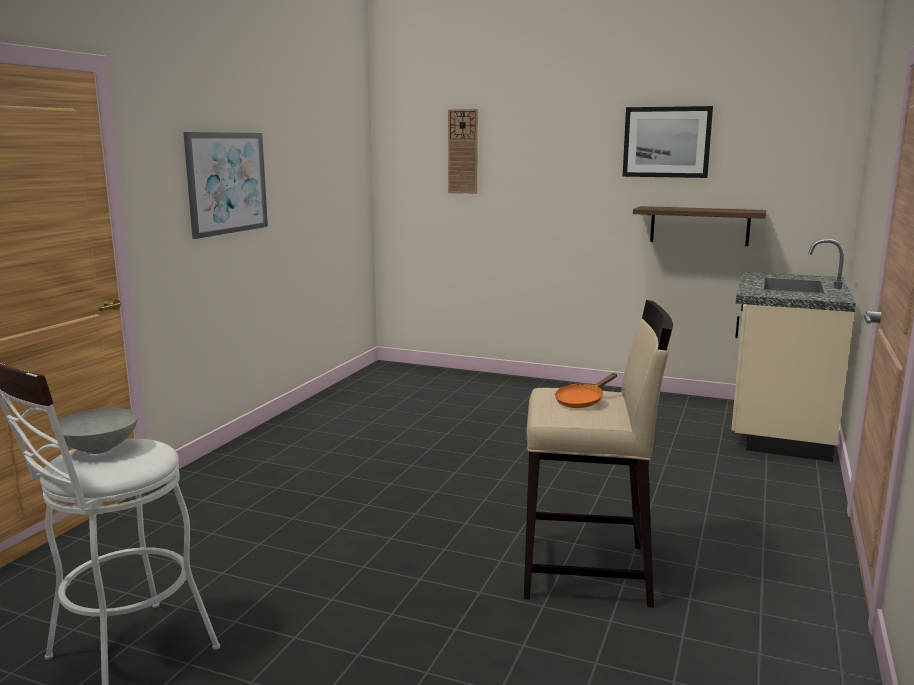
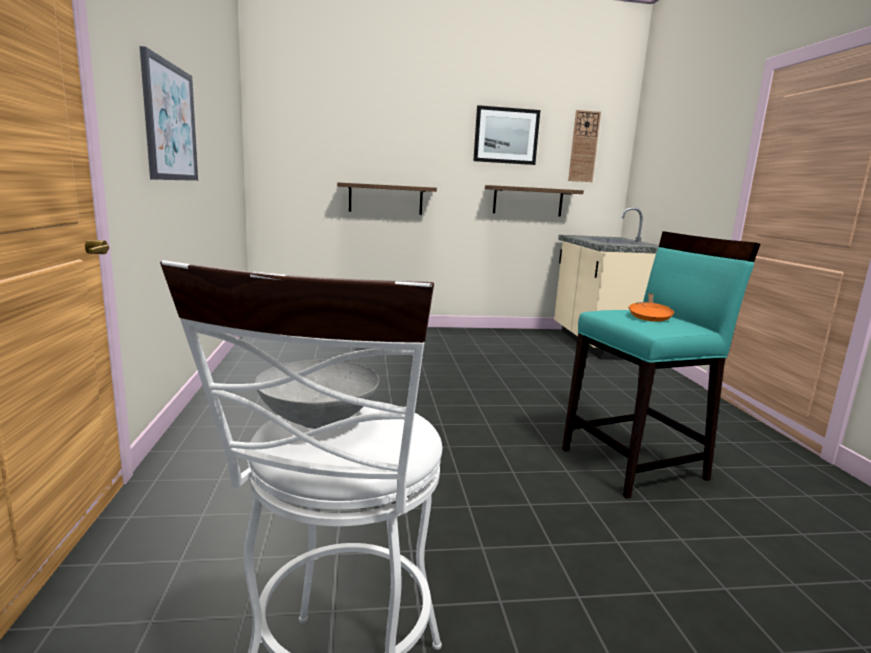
camera: 30 degrees left, 0 degrees up
wall clock [448,109,478,194] -> wall clock moved to [568,110,601,182]
beige stool [524,300,673,608] -> turquoise stool [562,231,760,499]
none -> shelf [337,182,437,215]

